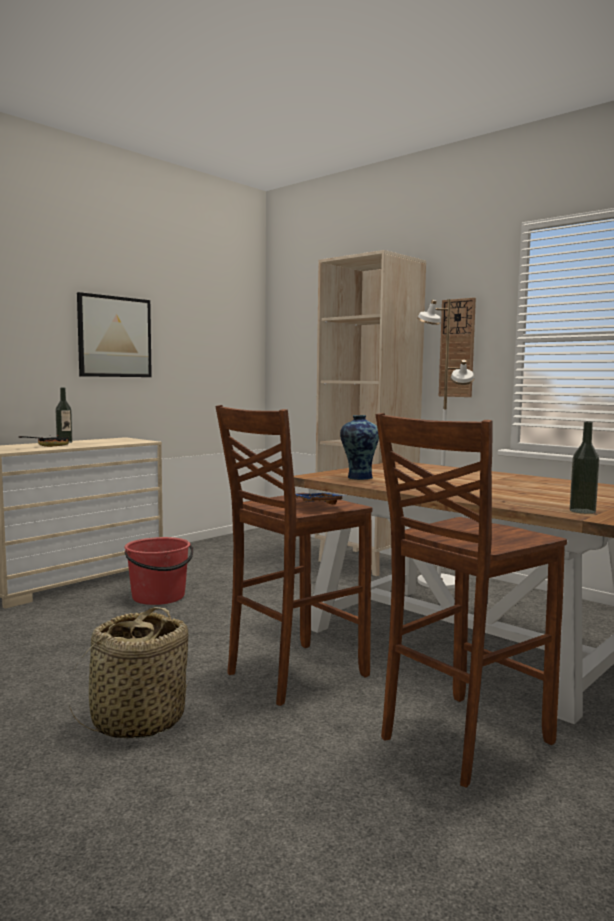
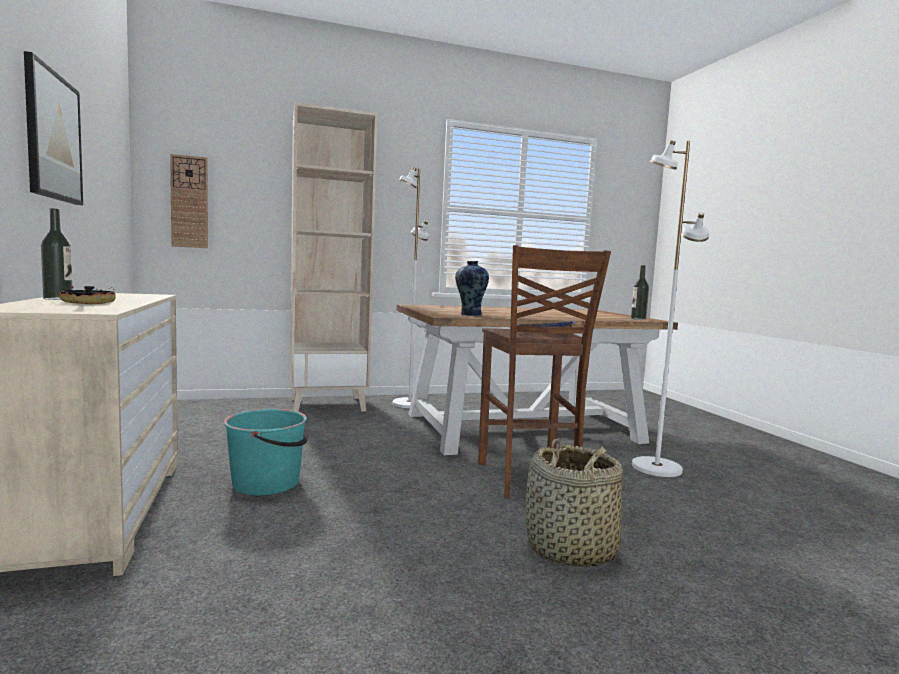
camera: 60 degrees left, 0 degrees up
red bucket [124,537,193,605] -> turquoise bucket [224,409,308,495]
brown stool [376,413,567,788] -> white floor lamp [632,140,709,477]
wall clock [439,298,476,397] -> wall clock moved to [170,154,208,248]

